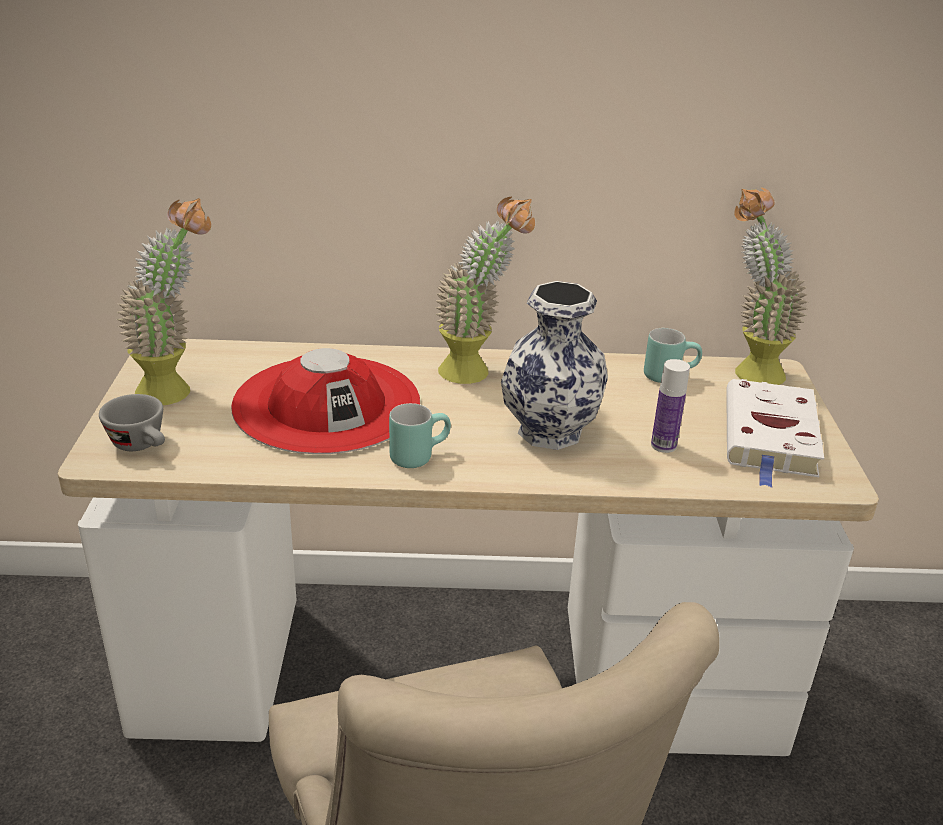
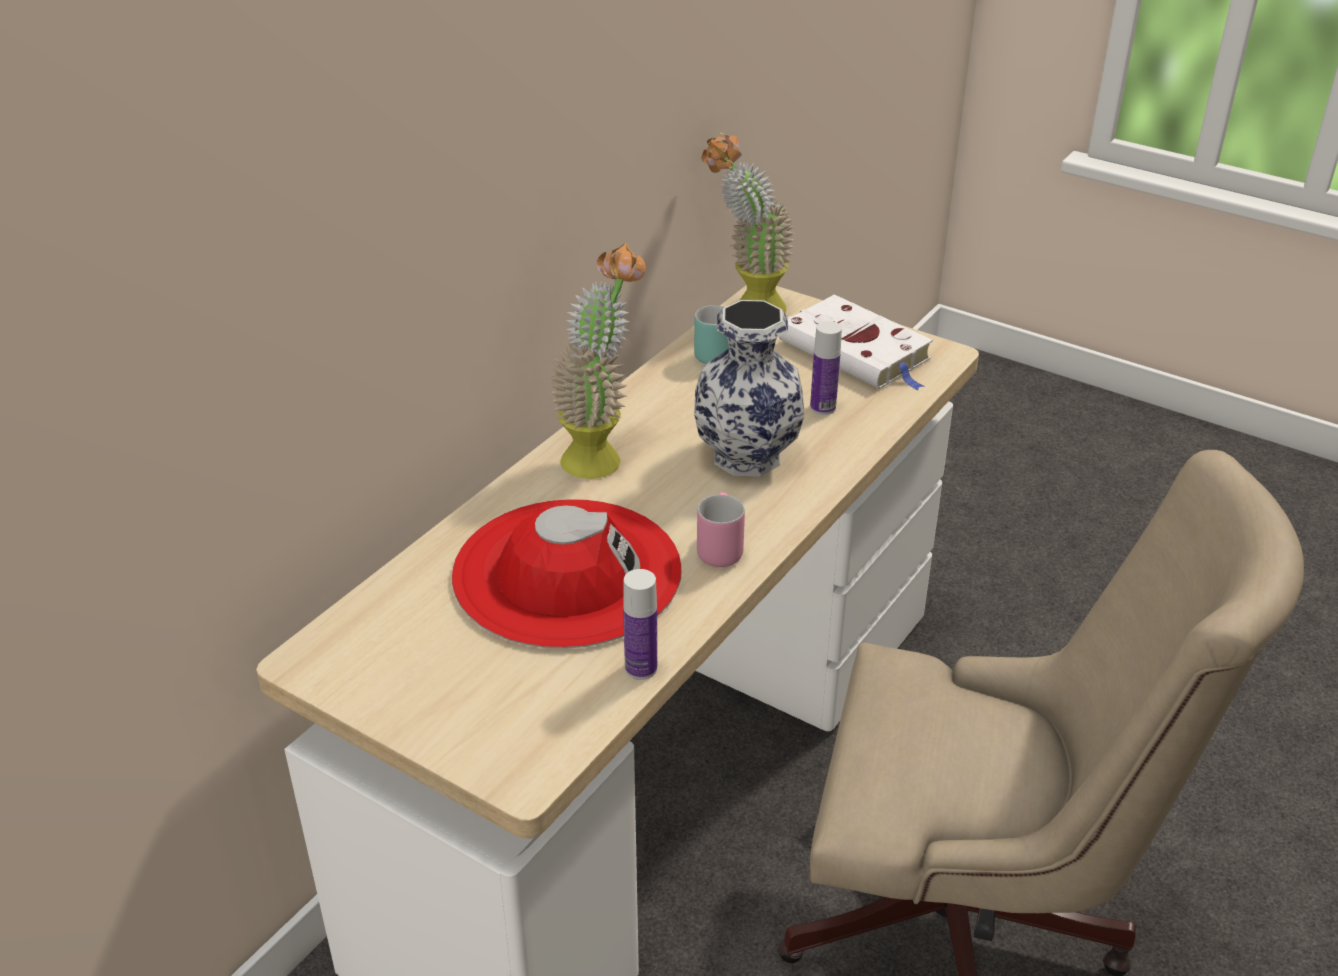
camera: 55 degrees left, 5 degrees up
grey cup [99,394,165,451] -> none
potted plant [117,198,211,405] -> none
turquoise mug [389,403,451,468] -> pink mug [697,492,745,567]
none -> bottle [623,569,657,680]

